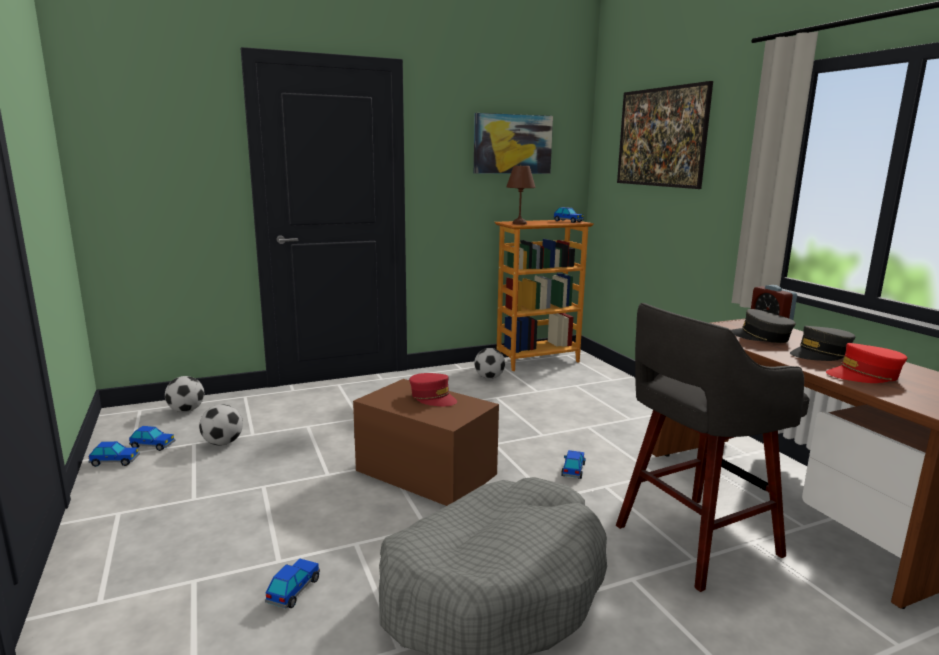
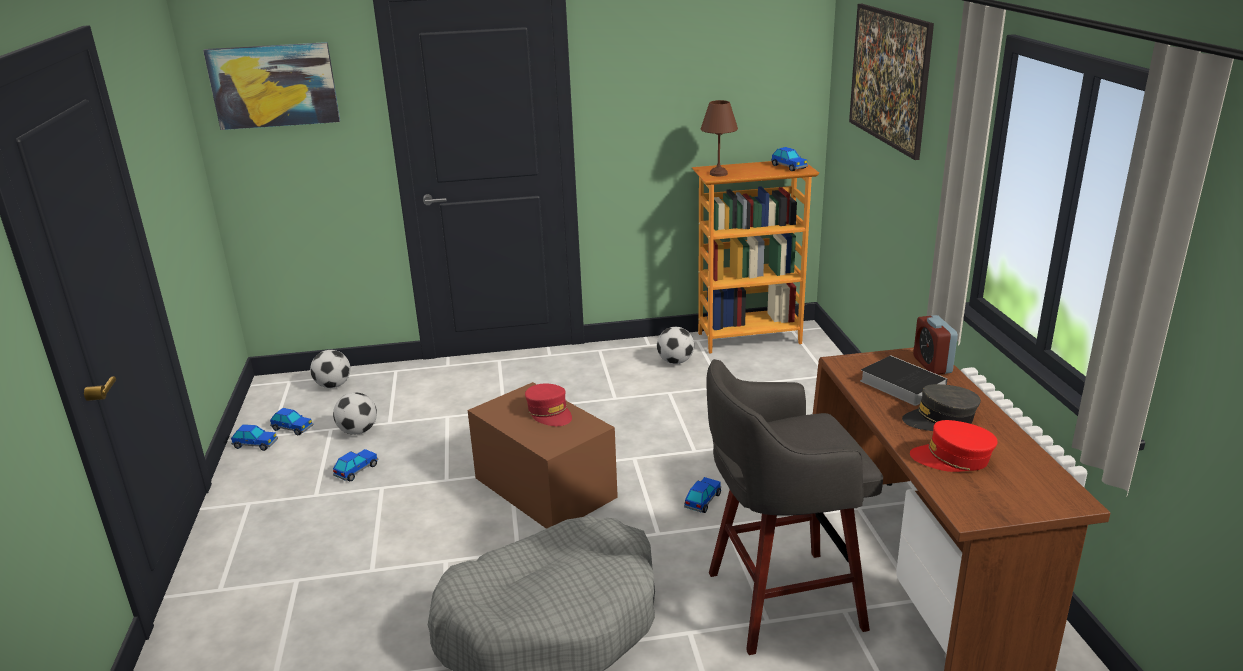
camera: 15 degrees right, 10 degrees up
toy car [265,559,320,608] -> toy car moved to [333,449,379,481]
picture [474,113,553,174] -> picture moved to [203,42,340,130]
grey cap [732,309,796,343] -> book [860,355,947,406]

